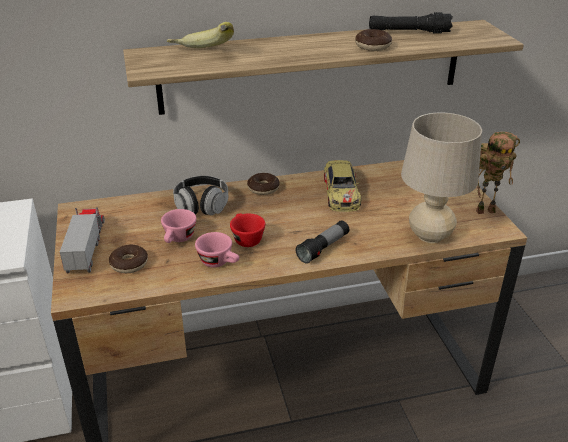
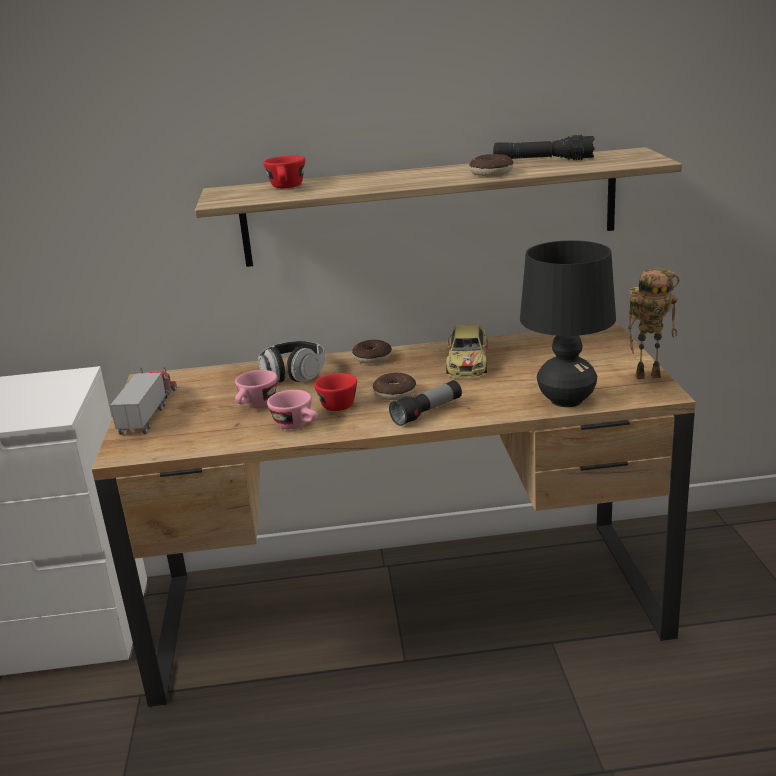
camera: 10 degrees right, 10 degrees down
donut [109,244,148,273] -> donut moved to [373,373,416,400]
banana [167,22,234,48] -> red cup [263,156,305,188]
beige table lamp [401,112,482,243] -> black table lamp [520,240,616,407]

